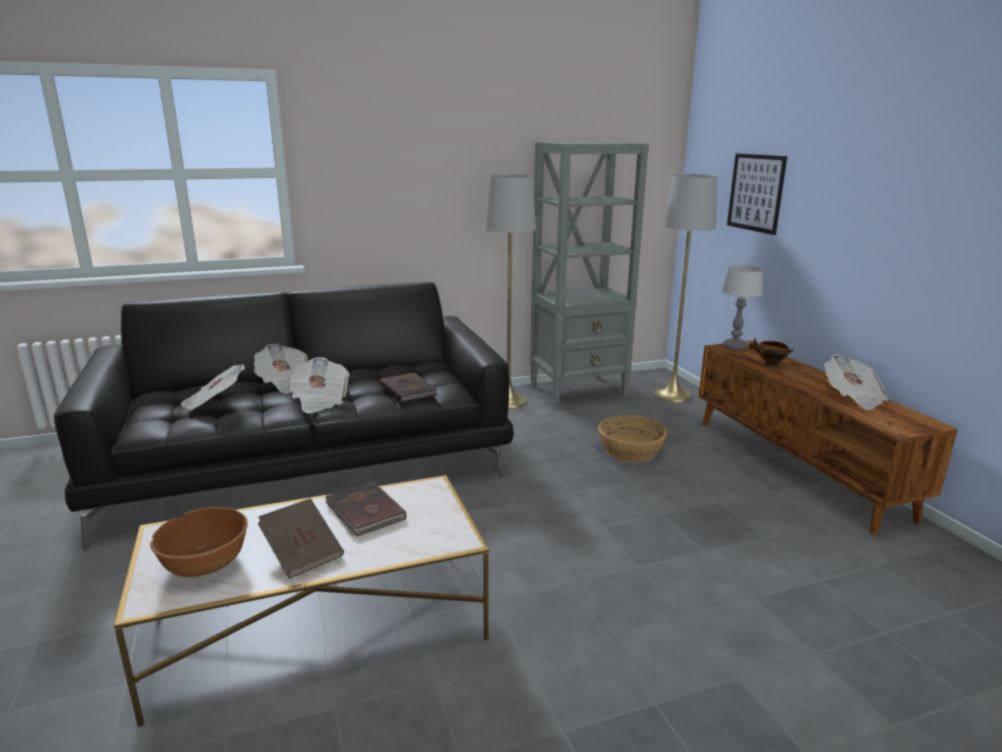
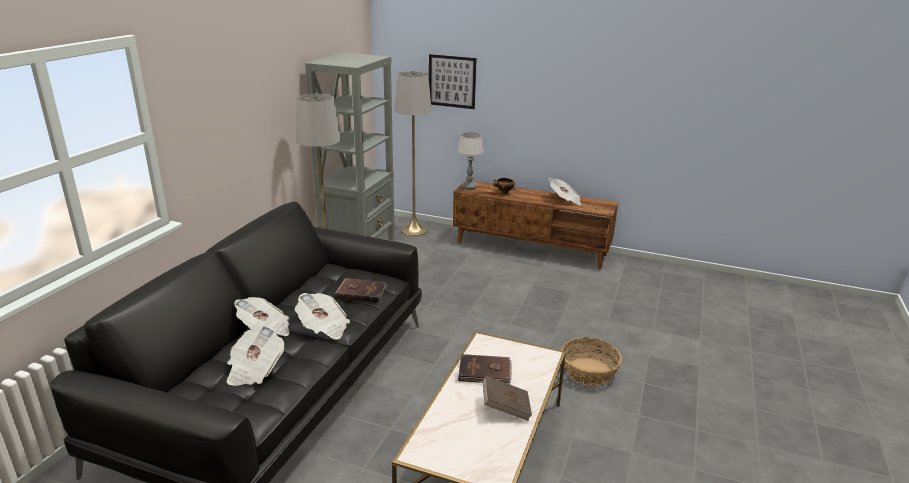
camera: 50 degrees left, 5 degrees up
brown bowl [150,507,248,577] -> none
basket [598,415,667,462] -> basket moved to [561,337,622,385]

